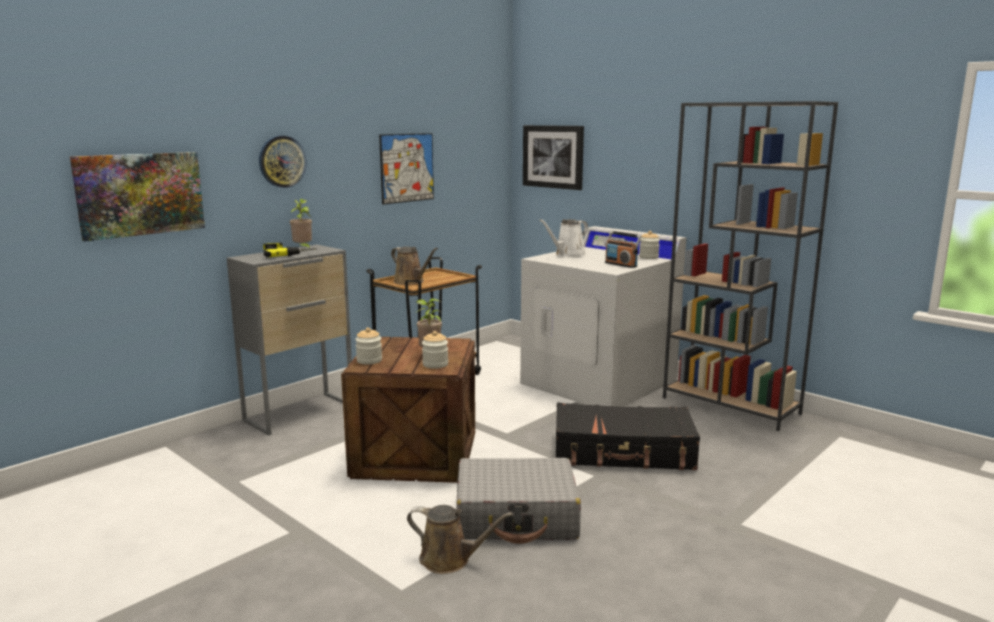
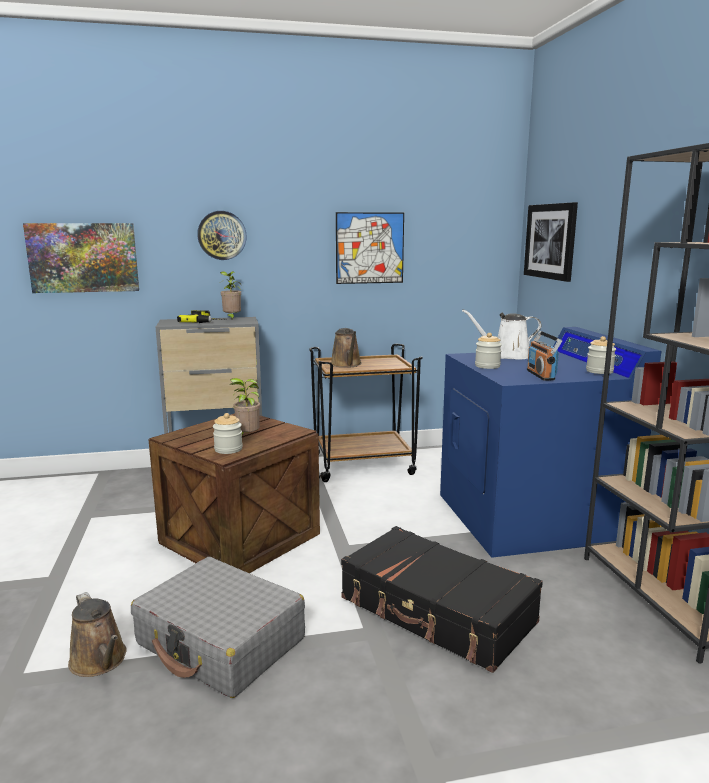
camera: 35 degrees right, 0 degrees up
jar [355,327,382,365] -> jar moved to [475,333,502,369]
white washing machine [520,226,687,407] -> blue washing machine [440,327,661,558]

